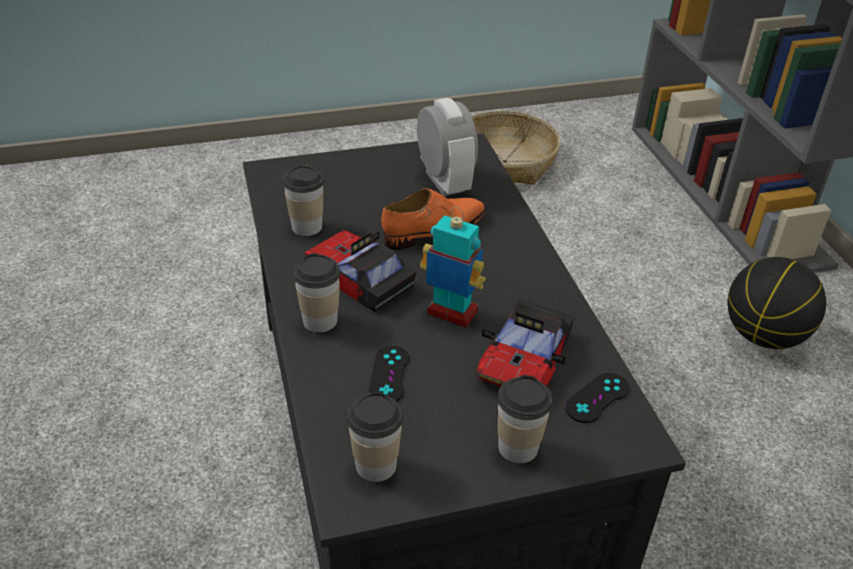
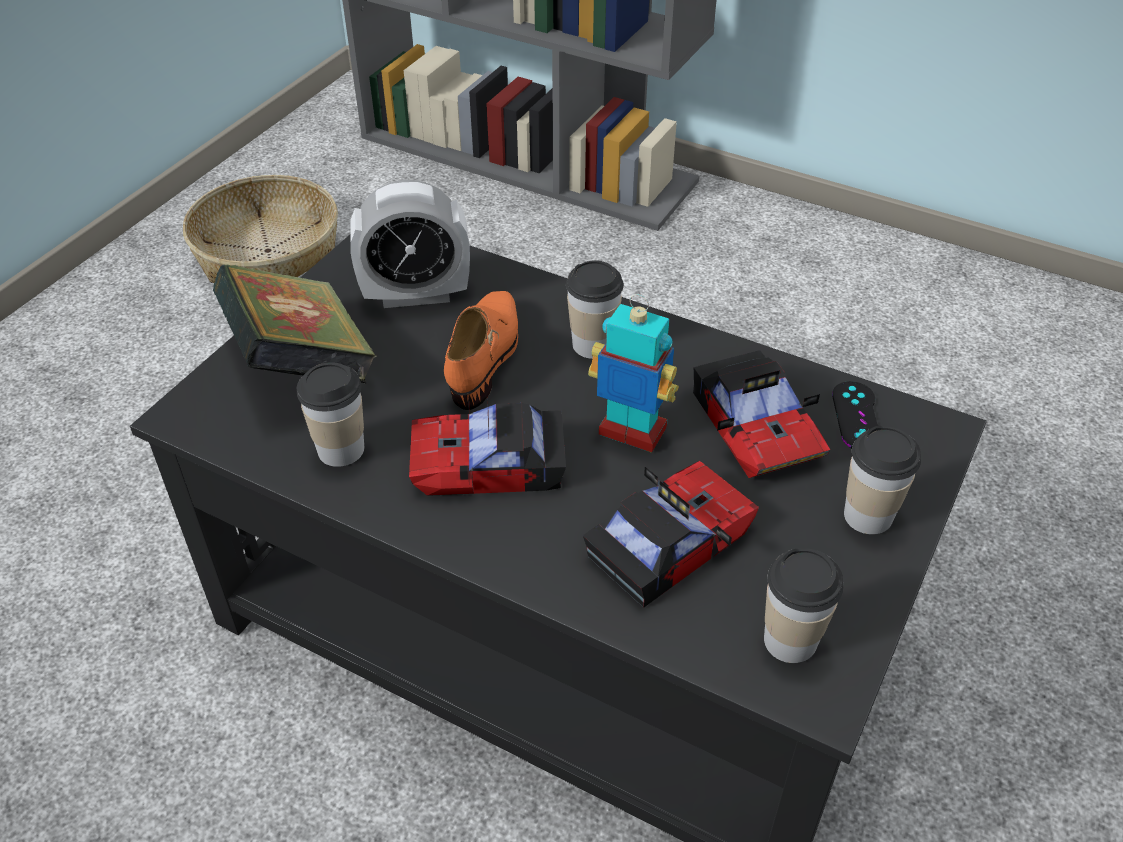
camera: 45 degrees left, 5 degrees up
cup [293,253,340,333] -> cup moved to [566,260,624,359]
black game controller [369,346,409,401] -> toy car [583,461,759,608]
alarm clock [417,98,478,196] -> alarm clock turned 150 degrees clockwise [350,180,470,308]
toy robot [420,207,486,328] -> toy robot turned 45 degrees clockwise [588,295,679,453]
basketball [728,257,826,349] -> none
none -> book [213,264,377,383]

